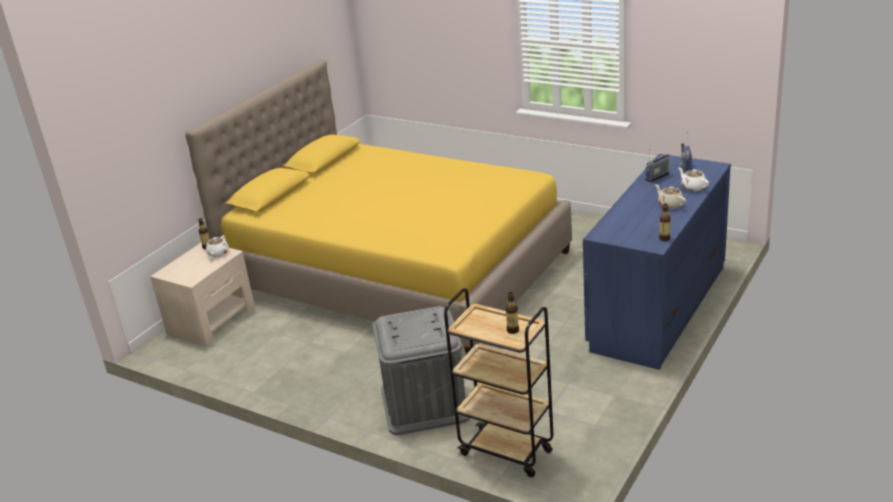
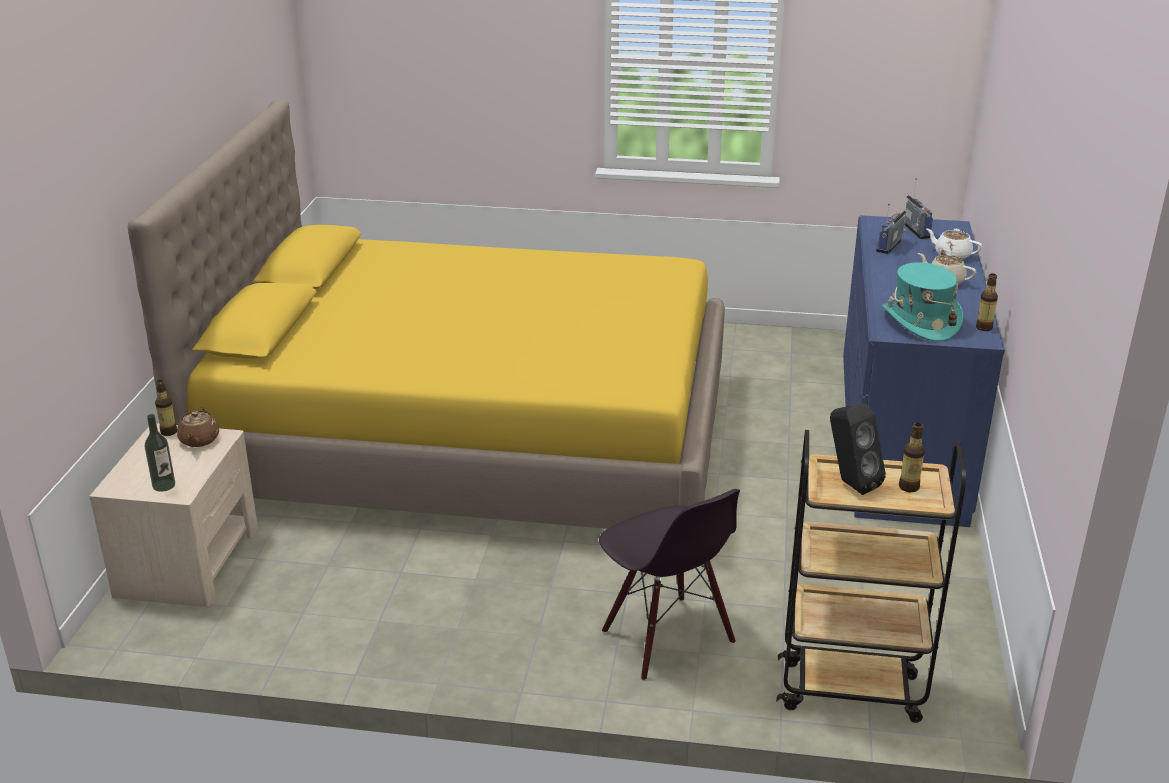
camera: 25 degrees left, 0 degrees up
white teapot [206,235,229,257] -> brown teapot [177,407,219,447]
grey storage box [373,306,470,435] -> black chair [599,489,740,681]
none -> bottle [145,414,175,492]
none -> black speaker [830,403,886,495]
none -> turquoise hat [882,262,963,341]

